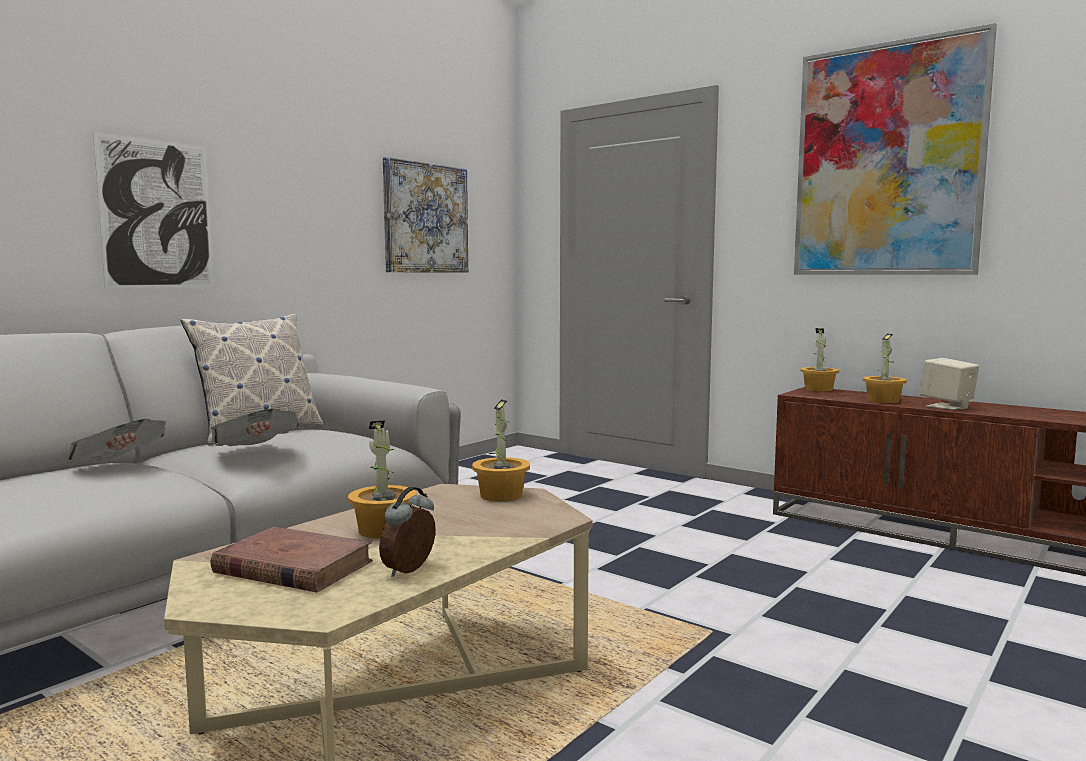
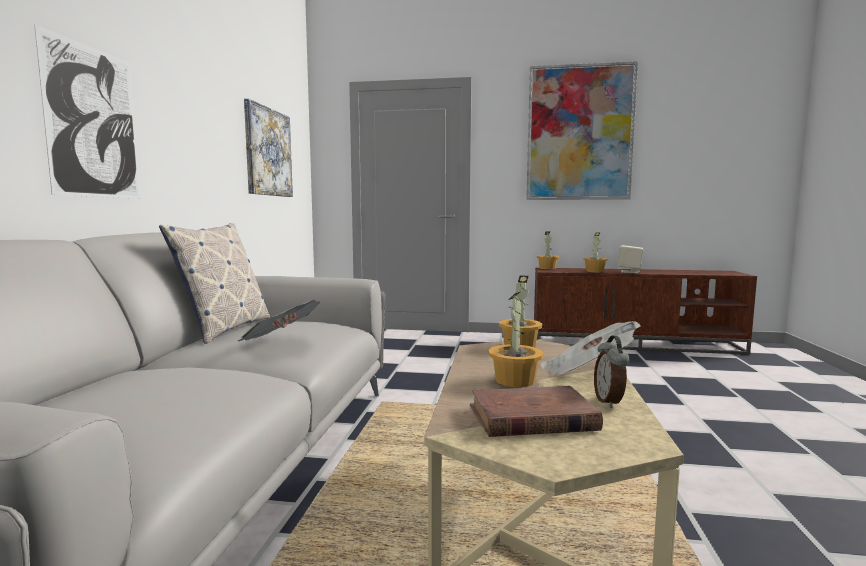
camera: 30 degrees left, 0 degrees up
newspaper [67,419,166,464] -> newspaper moved to [540,321,641,375]

